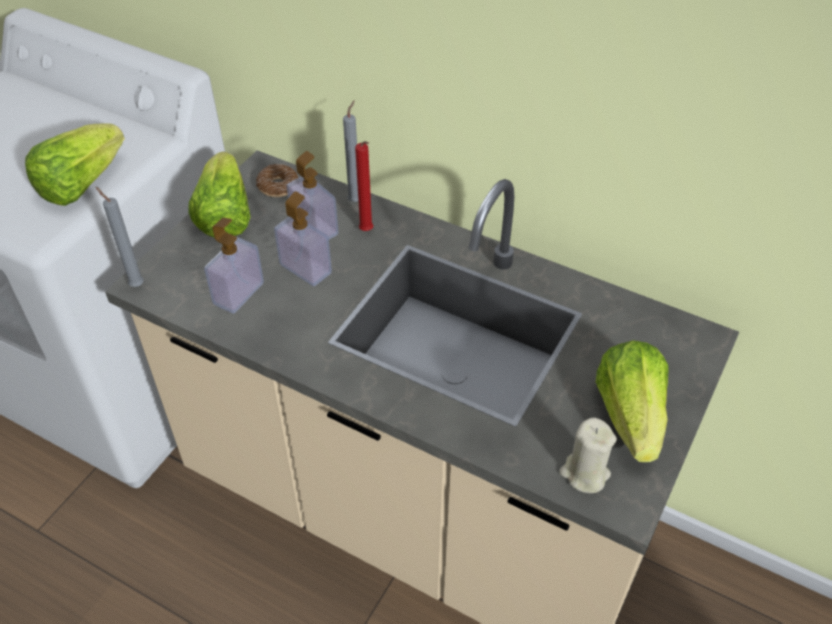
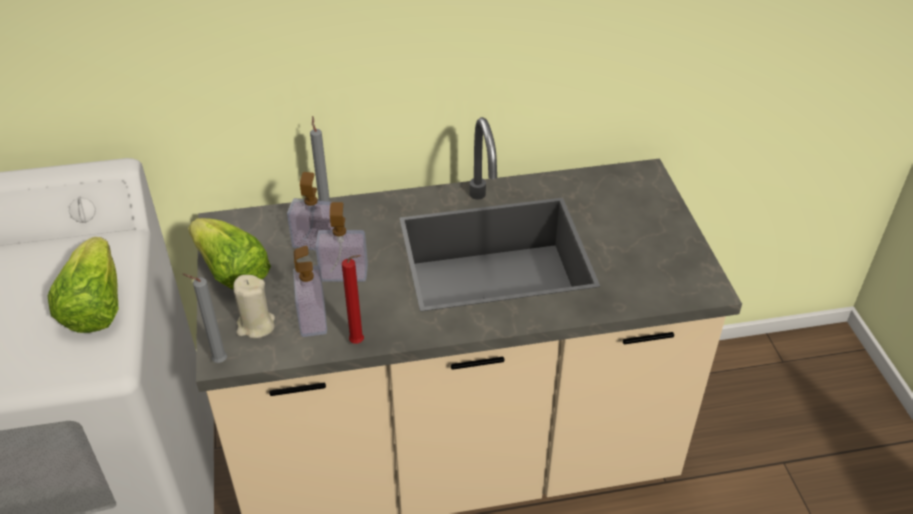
camera: 40 degrees left, 5 degrees down
donut [256,164,298,197] -> none
red candle [355,141,373,231] -> red candle moved to [342,255,364,344]
beige candle [559,417,617,493] -> beige candle moved to [233,275,275,338]
lettuce [596,340,668,462] -> none

